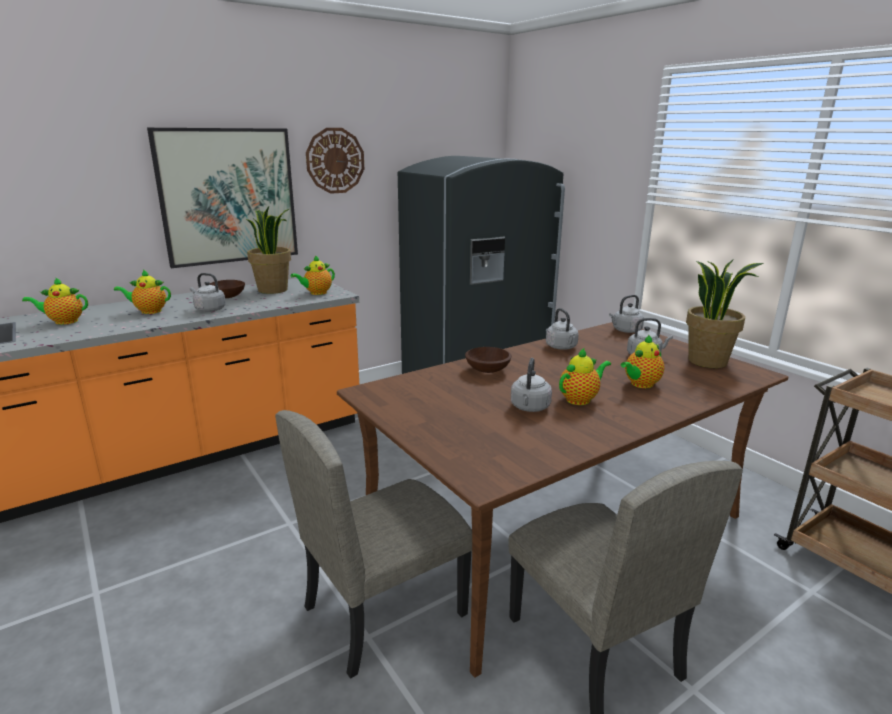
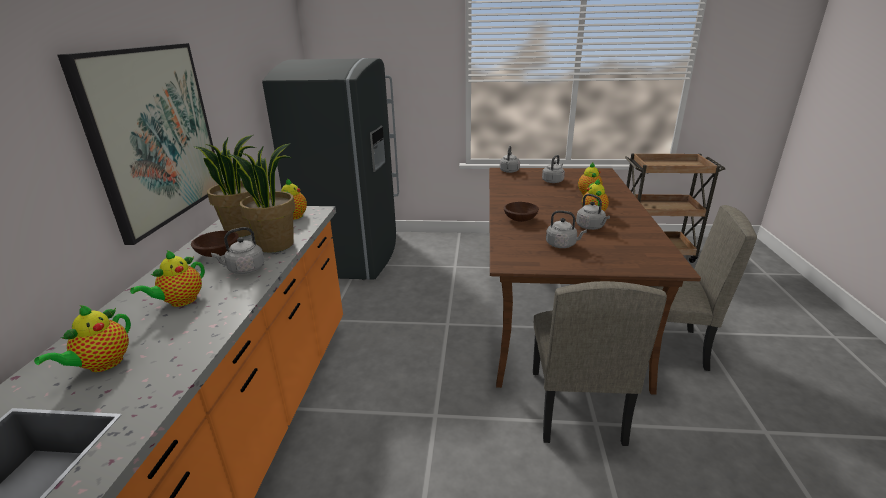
camera: 50 degrees left, 5 degrees up
wall clock [306,128,364,194] -> none
grey kettle [546,308,579,350] -> grey kettle moved to [546,210,587,248]
potted plant [686,259,764,368] -> potted plant moved to [227,143,295,253]

